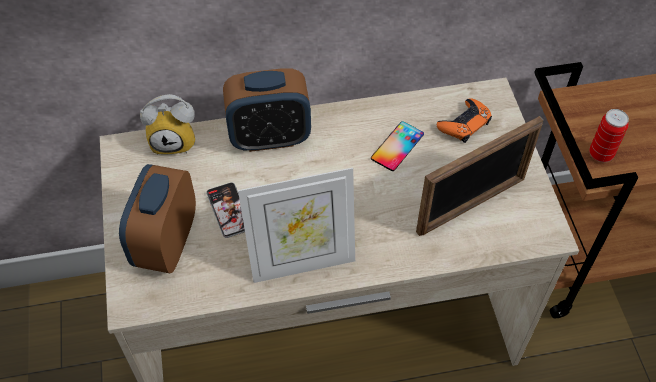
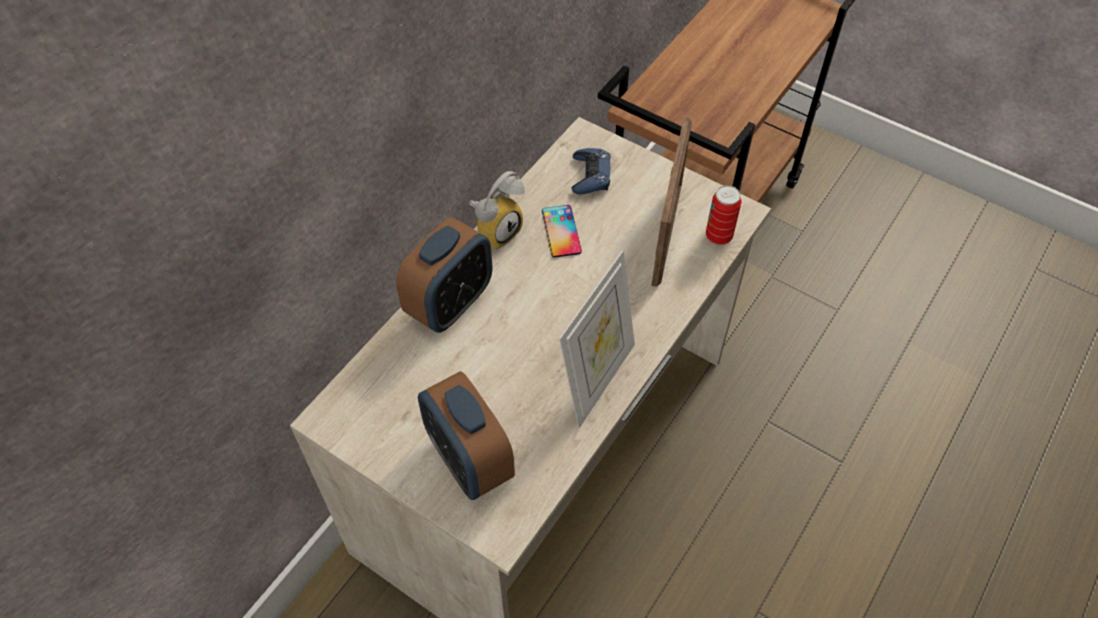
camera: 45 degrees left, 0 degrees up
alarm clock [140,94,196,155] -> alarm clock moved to [469,171,525,251]
phone [206,182,245,238] -> none
orange game controller [437,99,492,143] -> blue game controller [572,148,610,194]
can [589,109,629,162] -> can moved to [706,185,741,245]

